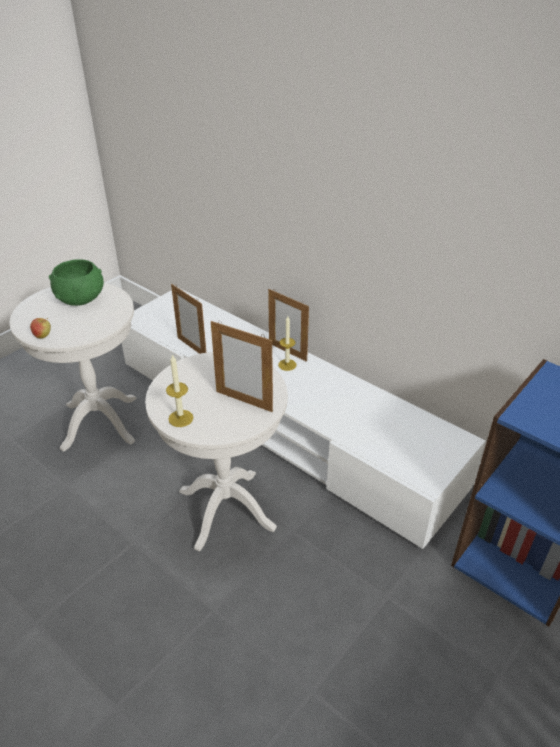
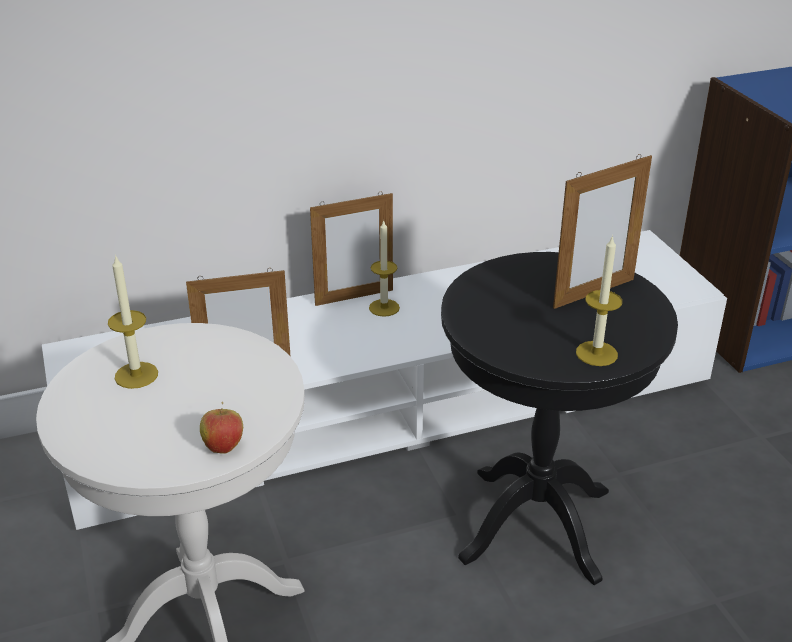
camera: 60 degrees left, 5 degrees down
green bowl [49,259,104,306] -> candle [108,255,158,389]
white side table [145,352,288,552] -> black side table [441,252,678,585]

